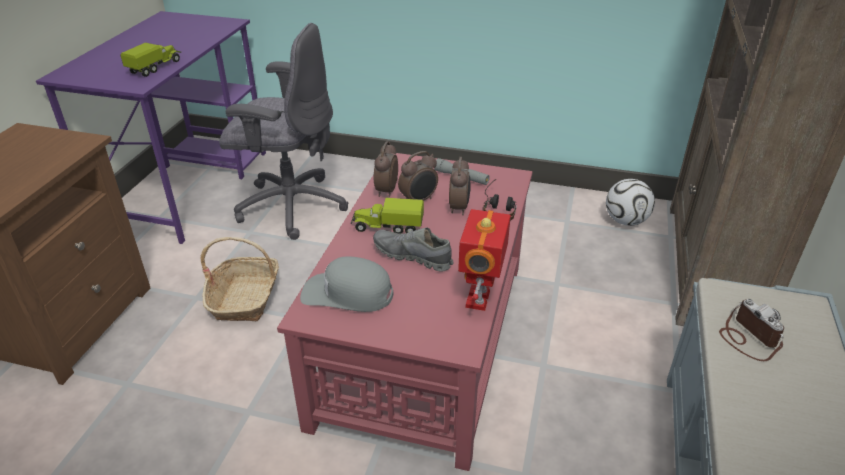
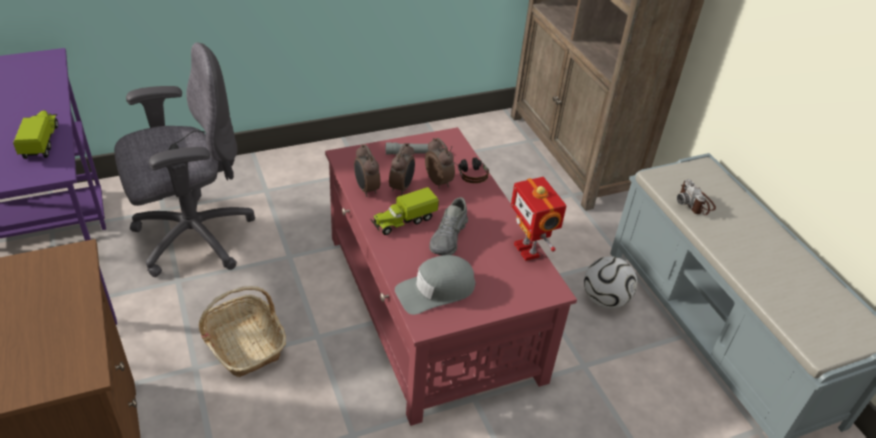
camera: 40 degrees left, 5 degrees up
grey shoe [373,228,453,272] -> grey shoe turned 60 degrees counterclockwise [429,197,468,255]
football [606,179,655,226] -> football moved to [584,256,637,309]
camera [719,299,784,361] -> camera turned 135 degrees counterclockwise [677,179,716,216]

